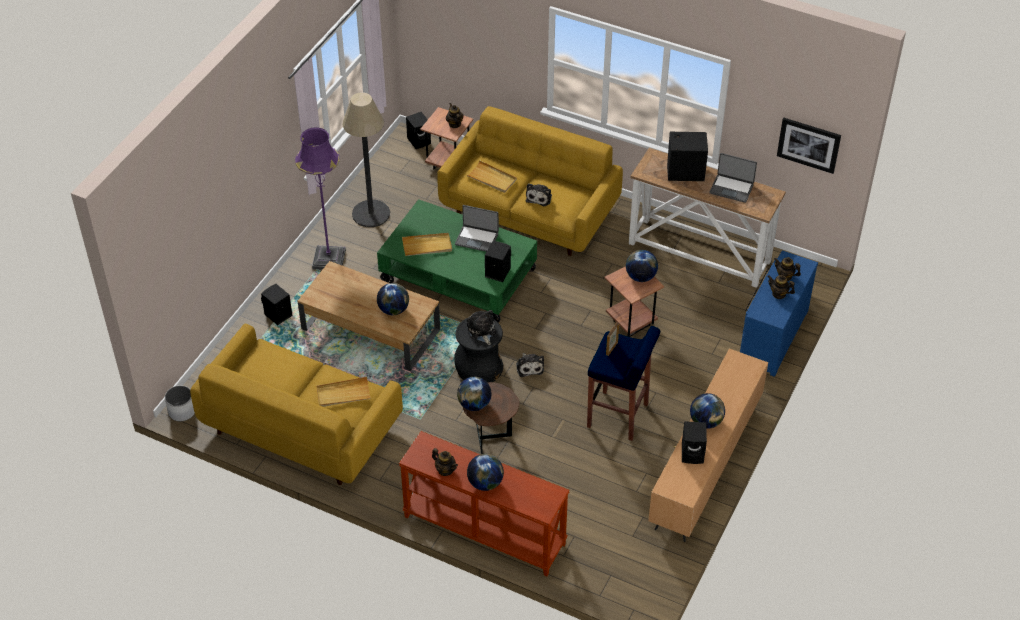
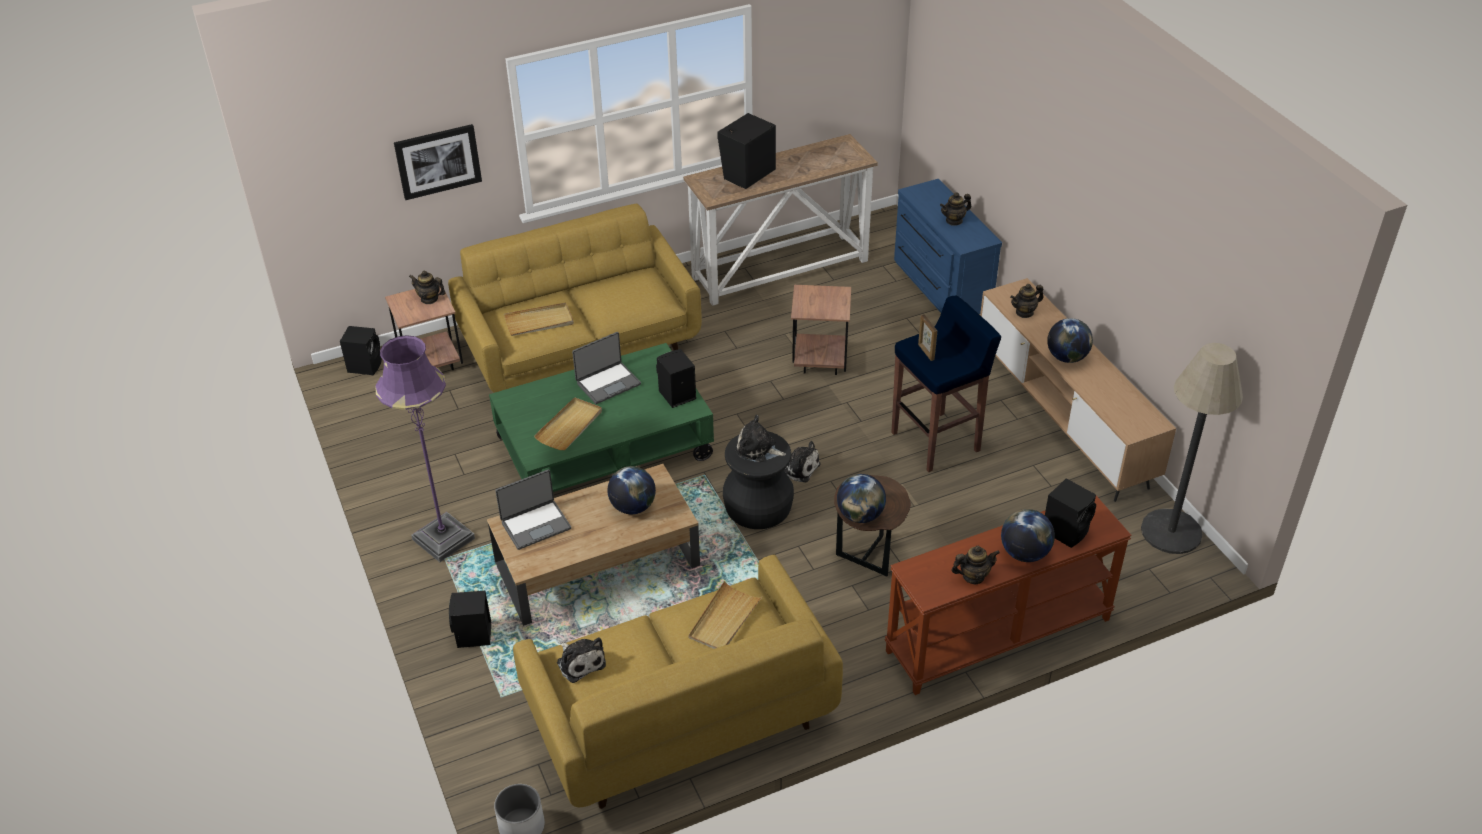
camera: 50 degrees left, 5 degrees down
floor lamp [343,92,390,227] -> floor lamp moved to [1141,343,1243,554]
plush toy [526,183,552,206] -> plush toy moved to [557,637,606,683]
globe [626,250,658,282] -> none
black speaker [682,421,707,464] -> black speaker moved to [1045,478,1096,548]
laptop [709,153,757,203] -> laptop moved to [495,469,571,550]
teapot [774,257,801,281] -> teapot moved to [1010,284,1043,318]
picture [777,117,841,174] -> picture moved to [394,124,482,200]

